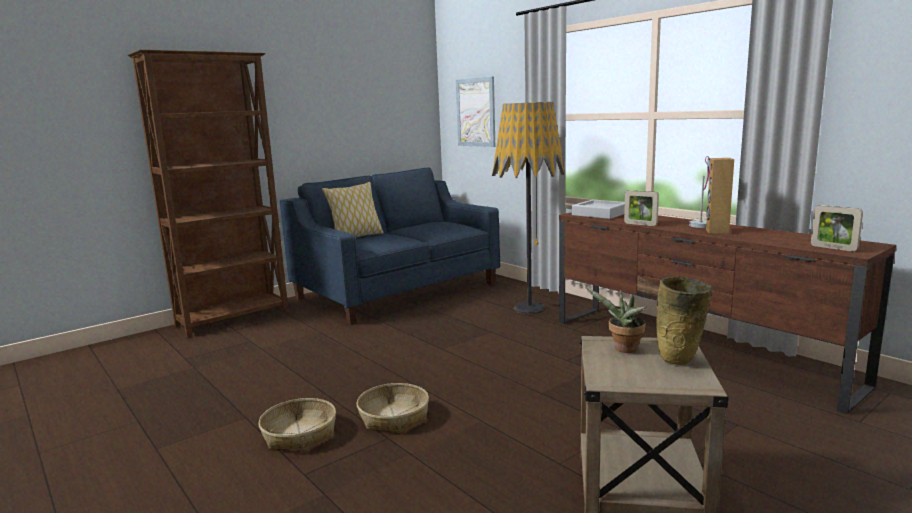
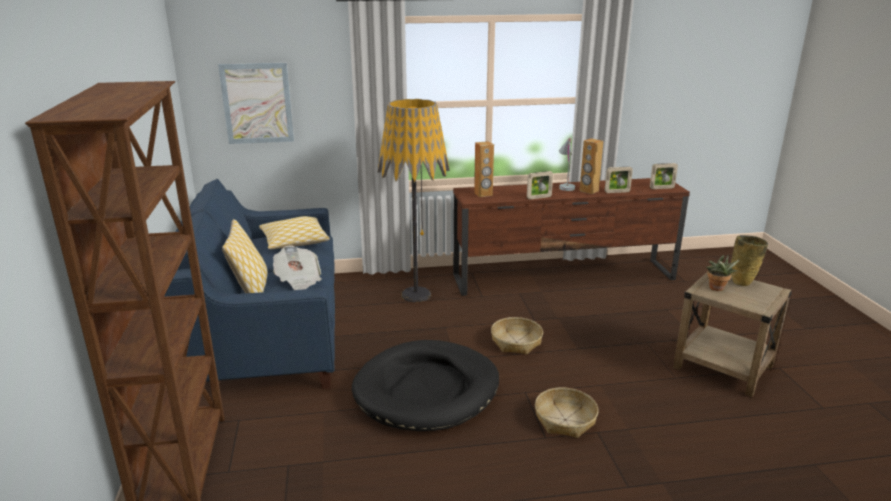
camera: 60 degrees left, 10 degrees up
basket [258,398,336,452] -> basket moved to [491,317,543,354]
grey tray [572,199,625,219] -> brown speaker [474,141,494,197]
none -> pillow [259,216,330,250]
none -> newspaper [273,245,322,290]
none -> black dog bed [352,340,499,431]
none -> picture frame [605,167,633,193]

